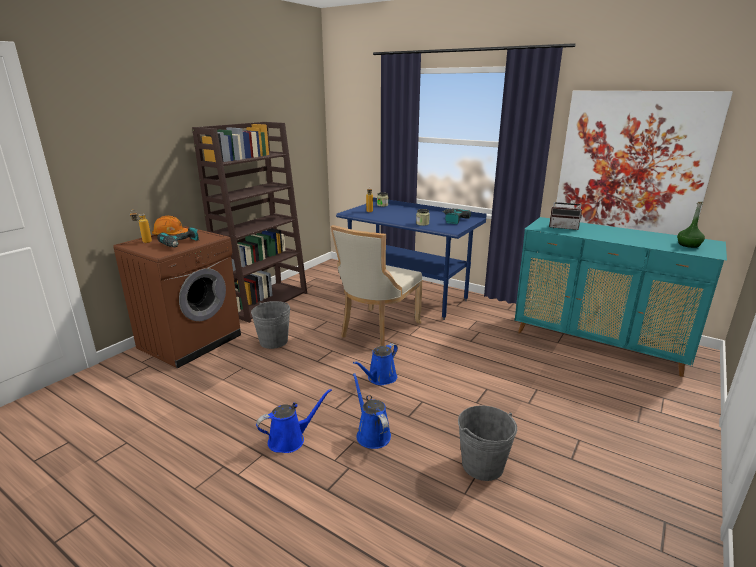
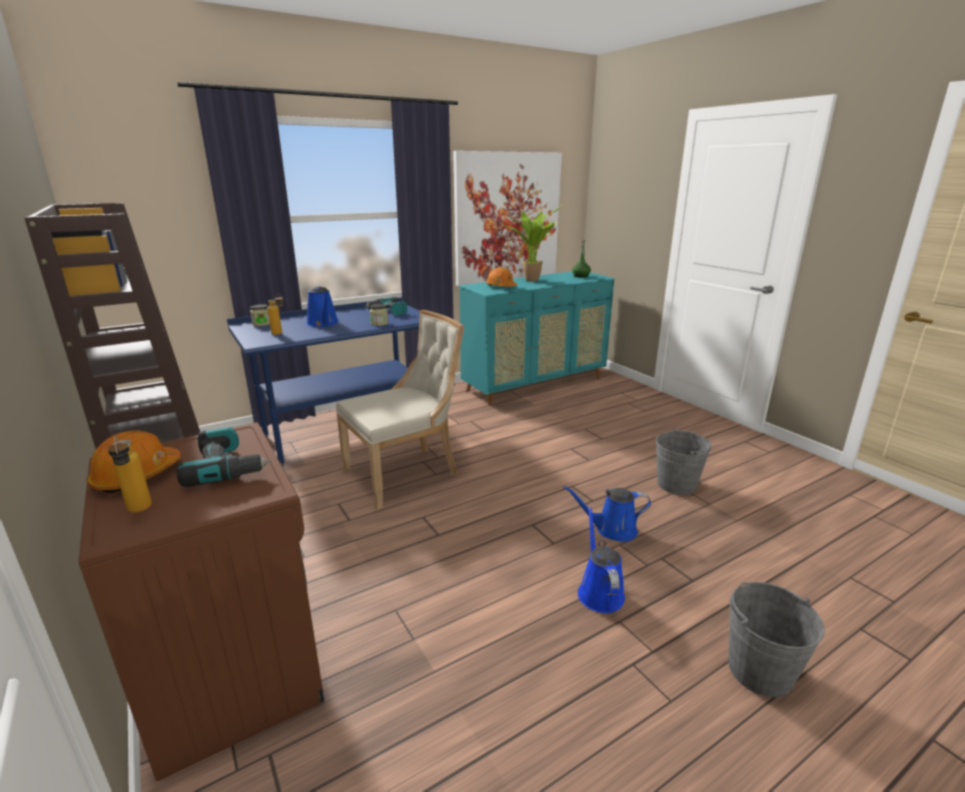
camera: 65 degrees left, 0 degrees up
grey bucket [251,301,290,349] -> grey bucket moved to [728,582,825,697]
beige chair [330,225,423,346] -> beige chair turned 90 degrees counterclockwise [336,310,464,510]
blue watering can [353,343,398,385] -> blue watering can moved to [306,286,339,327]
radio [549,199,582,230] -> orange hard hat [486,267,518,287]
none -> potted plant [501,203,564,282]

